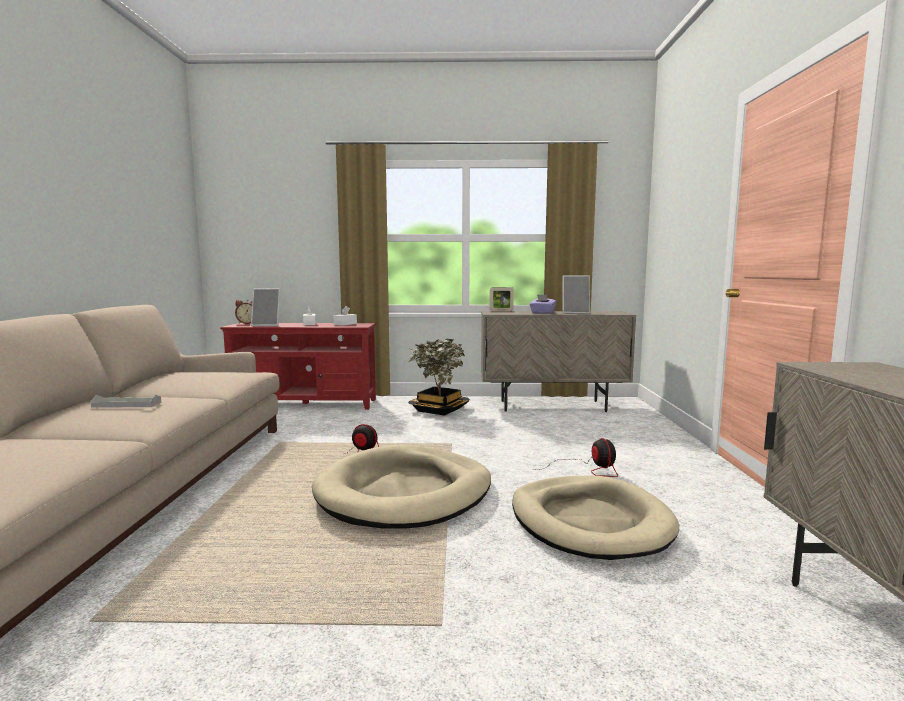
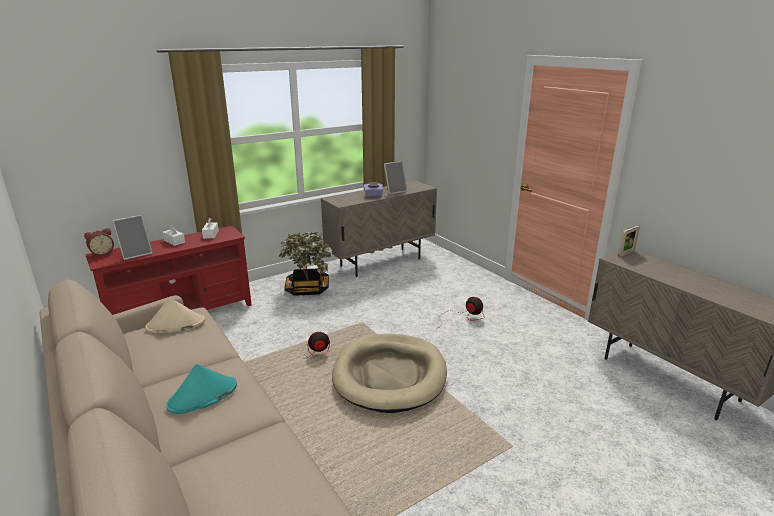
camera: 35 degrees left, 15 degrees up
grey tray [90,395,161,408] -> turquoise hat [166,364,237,414]
picture frame [490,287,514,311] -> picture frame moved to [618,226,640,256]
beige dog bed [512,475,679,560] -> none
none -> beige hat [145,297,205,333]

